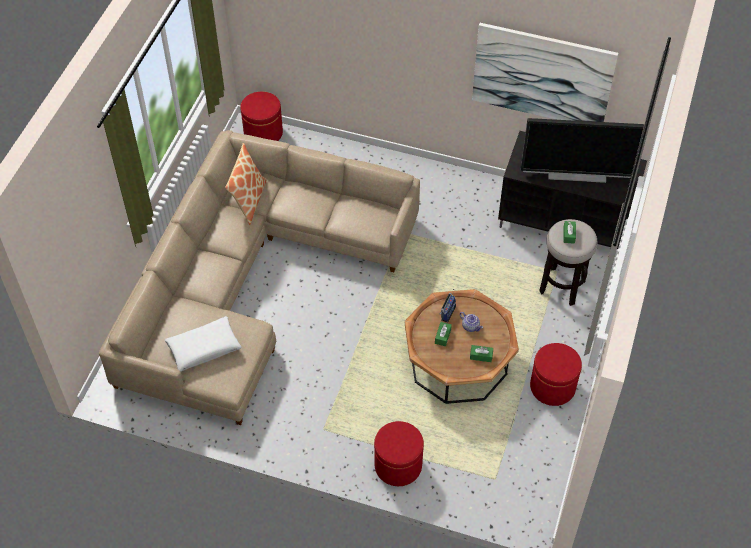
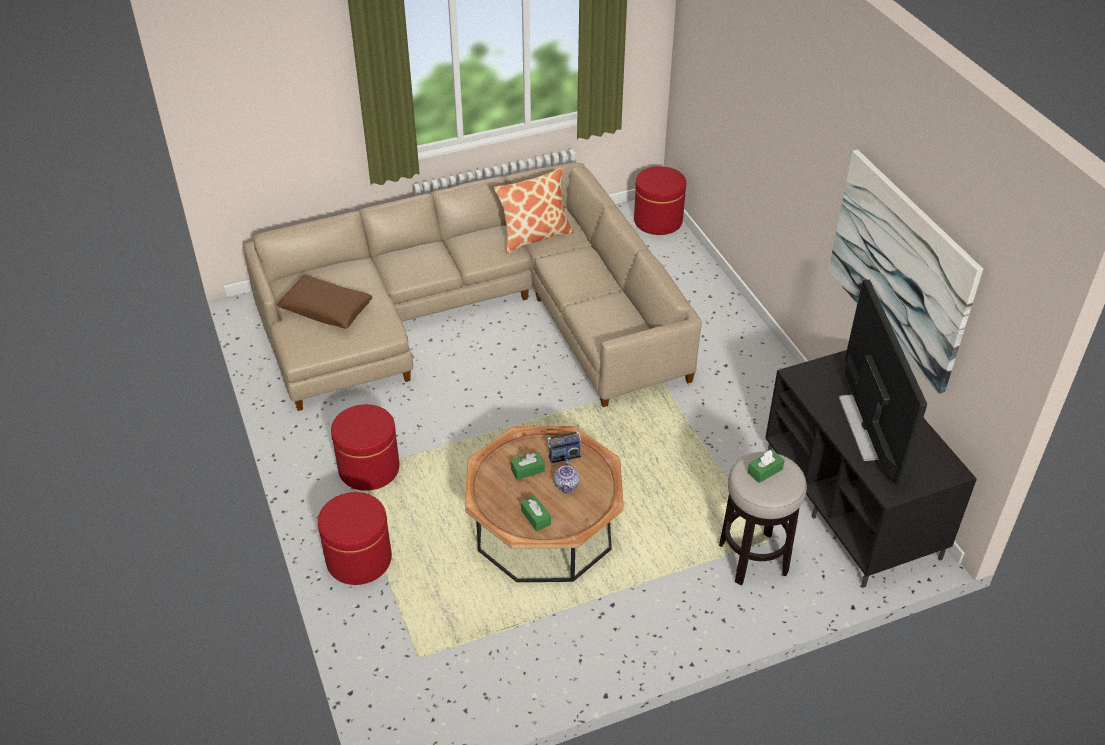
camera: 50 degrees right, 10 degrees down
white pillow [165,316,242,372] -> brown pillow [277,275,372,328]
television [521,118,644,183] -> television turned 150 degrees counterclockwise [838,280,927,485]
red ottoman [530,343,582,406] -> red ottoman moved to [331,404,400,491]

